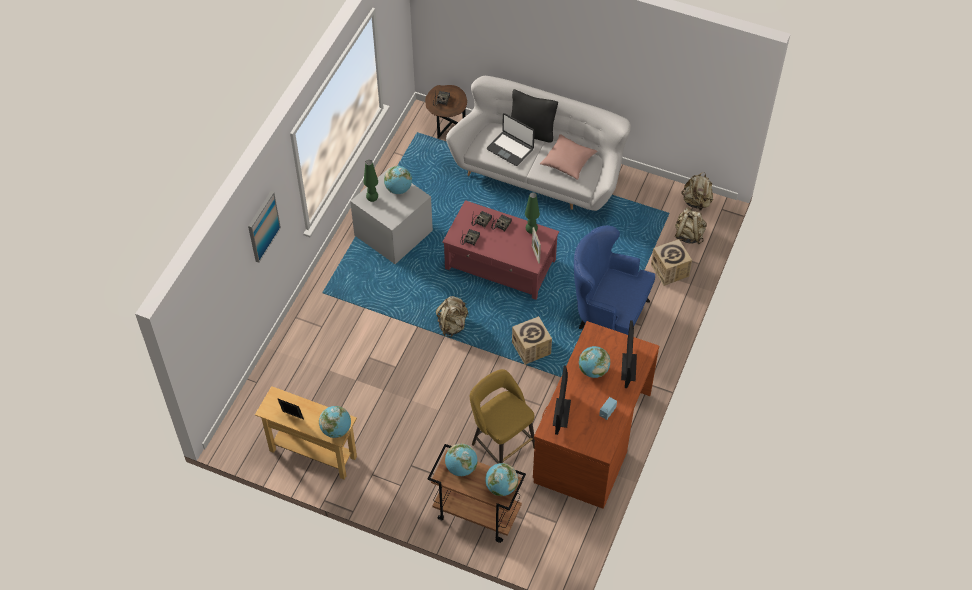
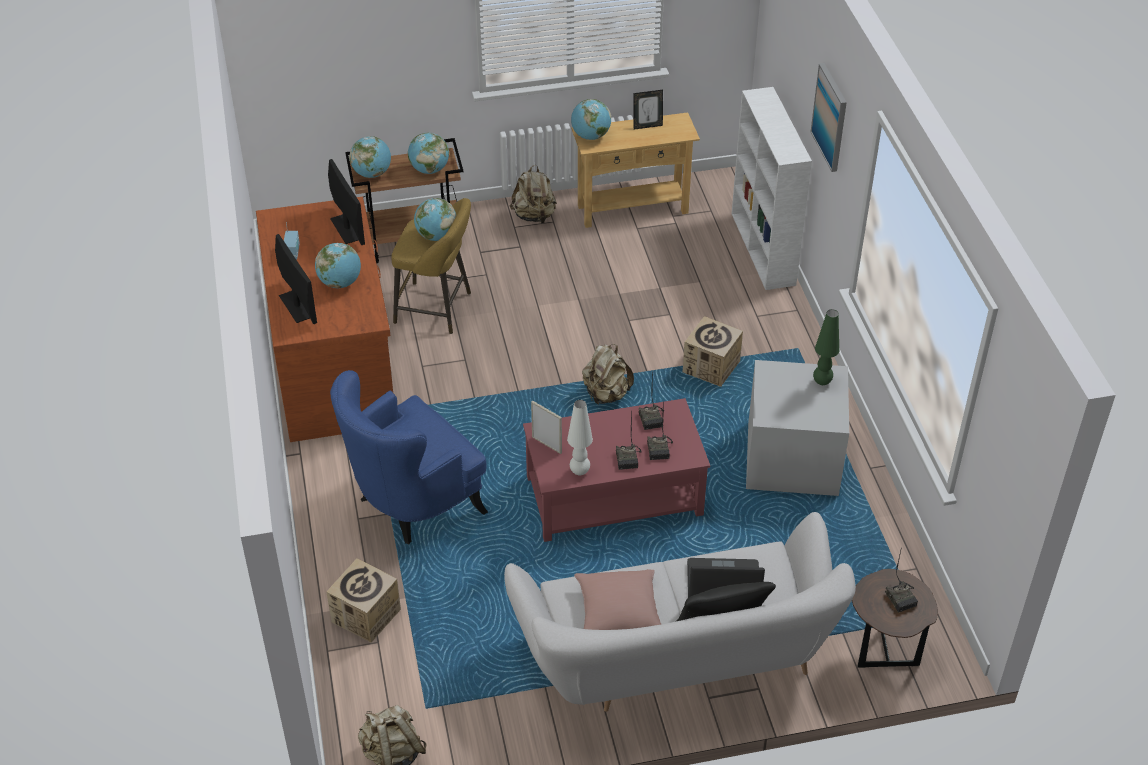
camera: 145 degrees right, 10 degrees down
globe [384,166,412,194] -> globe moved to [414,198,456,241]
cardboard box [512,316,552,365] -> cardboard box moved to [683,316,743,387]
green table lamp [525,192,540,234] -> white table lamp [567,400,593,475]
blue armchair [574,225,655,335] -> blue armchair turned 150 degrees clockwise [330,370,488,545]
beige backpack [675,207,707,244] -> beige backpack moved to [510,165,557,224]
none -> white bookcase [732,87,812,290]

